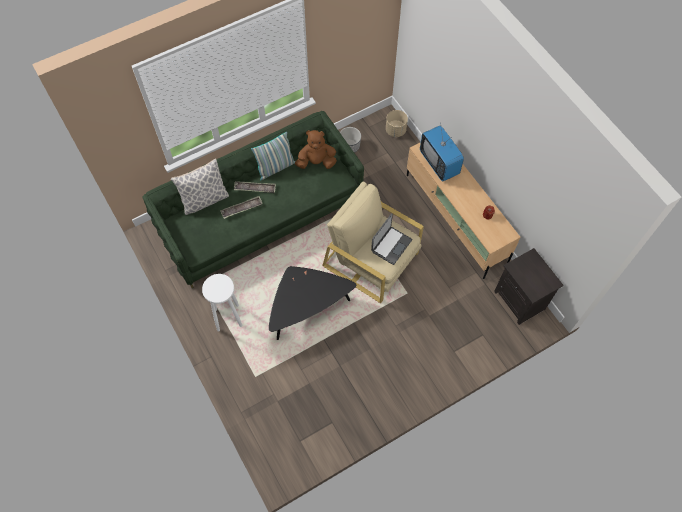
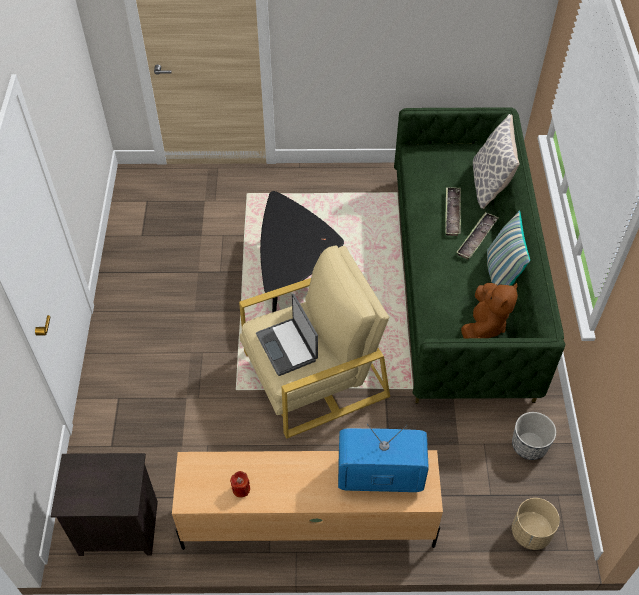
camera: 120 degrees right, 10 degrees down
white stool [202,274,242,332] -> none

